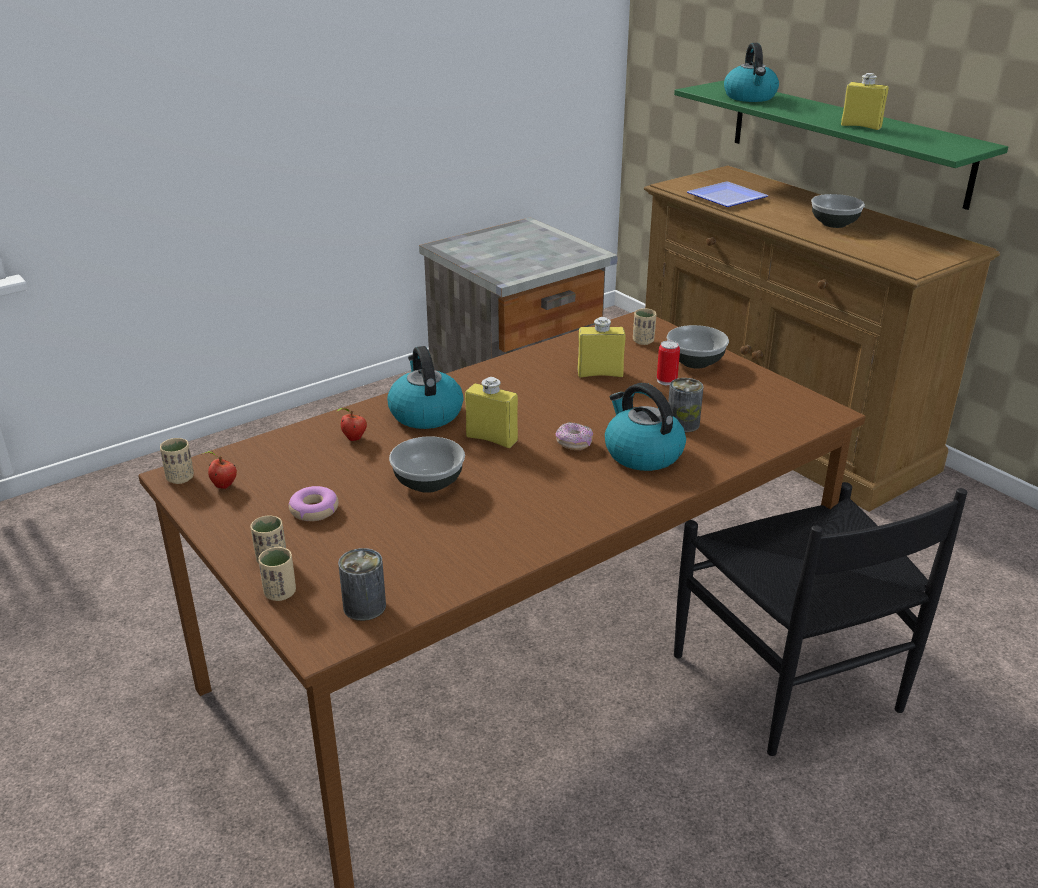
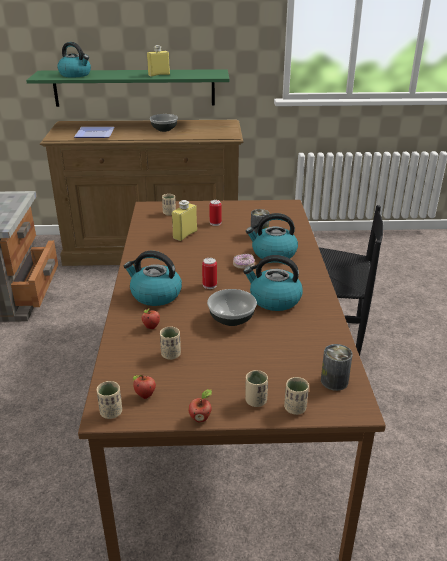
camera: 55 degrees left, 0 degrees up
donut [289,486,339,521] -> none
yellow bottle [465,377,518,448] -> can [202,258,217,289]
bowl [667,325,729,369] -> none
none -> beige cup [160,326,181,360]
none -> apple [188,389,212,422]
none -> kettle [243,255,303,311]

